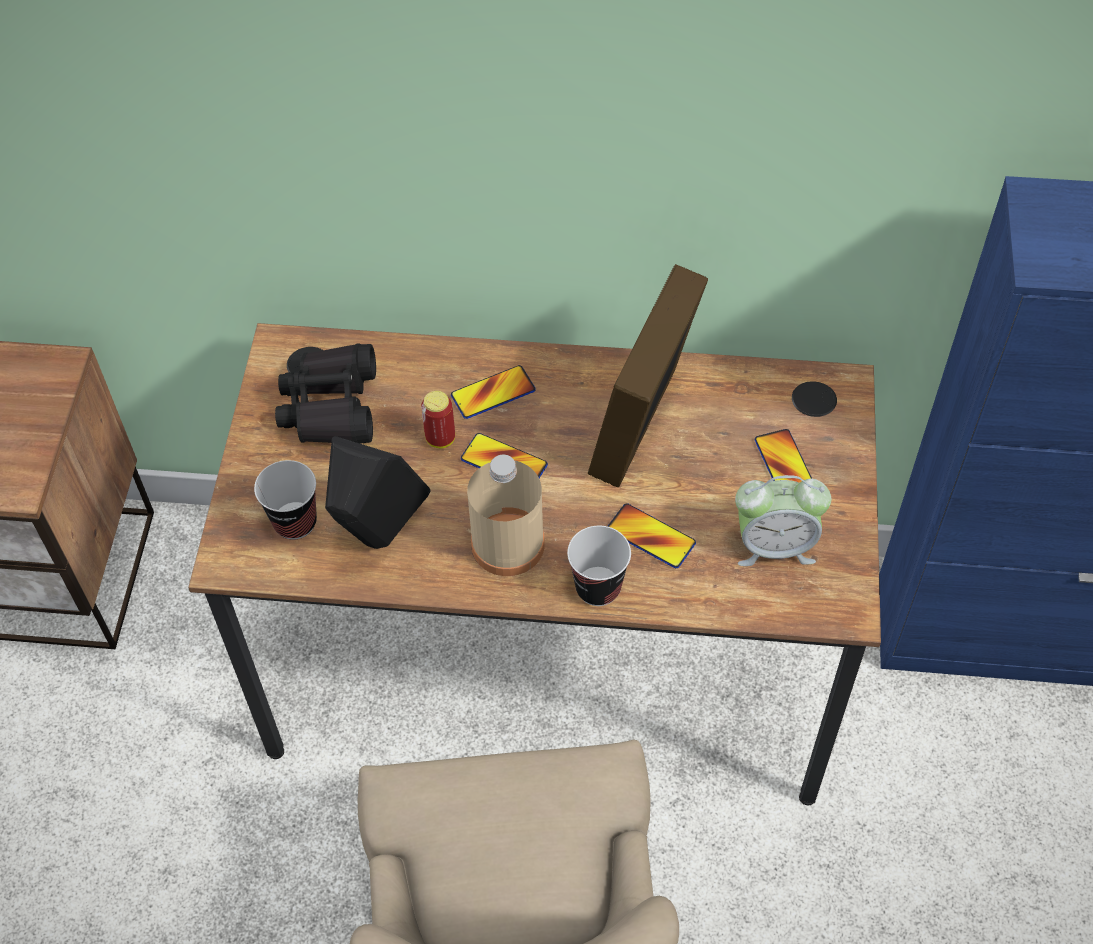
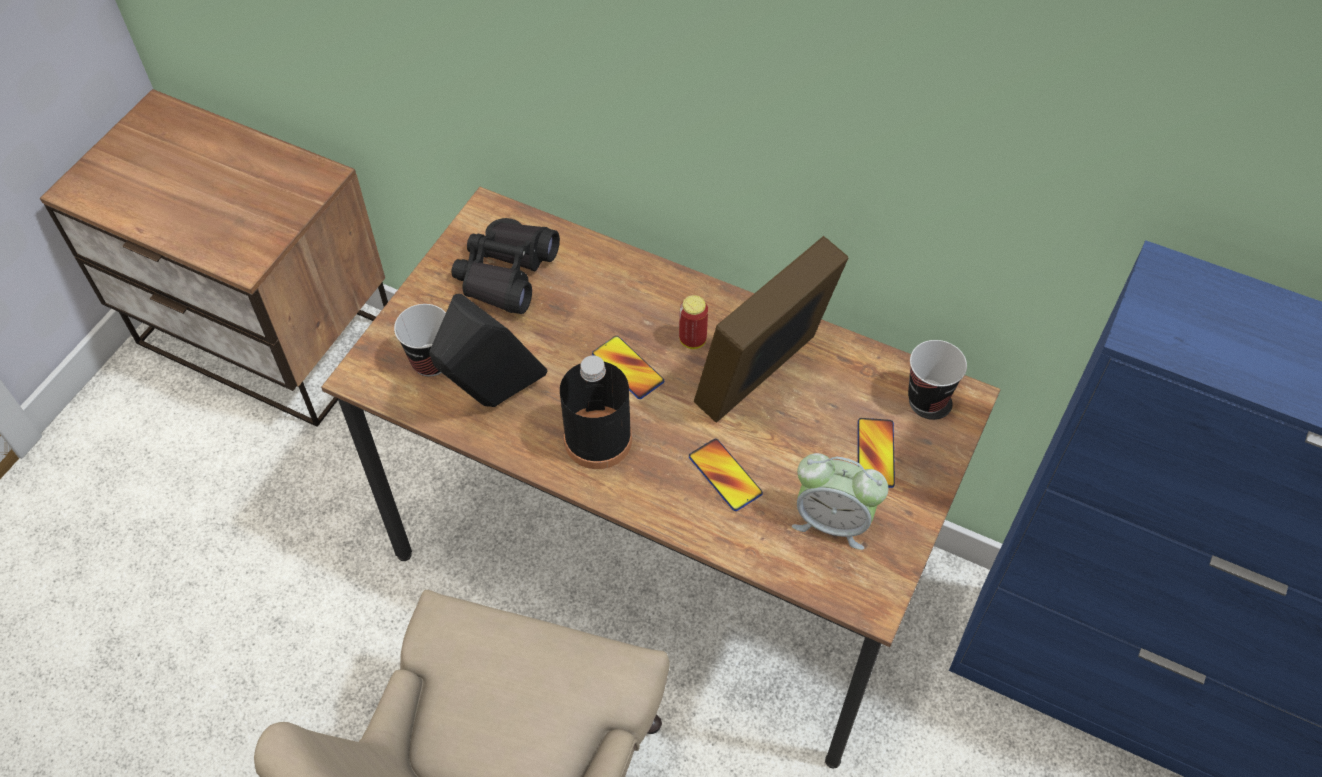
camera: 20 degrees right, 0 degrees up
can [421,391,455,448] -> can moved to [679,295,708,349]
phone [451,365,536,419] -> none
beige bottle [467,455,545,576] -> black bottle [560,355,632,469]
cup [567,526,631,606] -> cup moved to [908,340,967,413]

